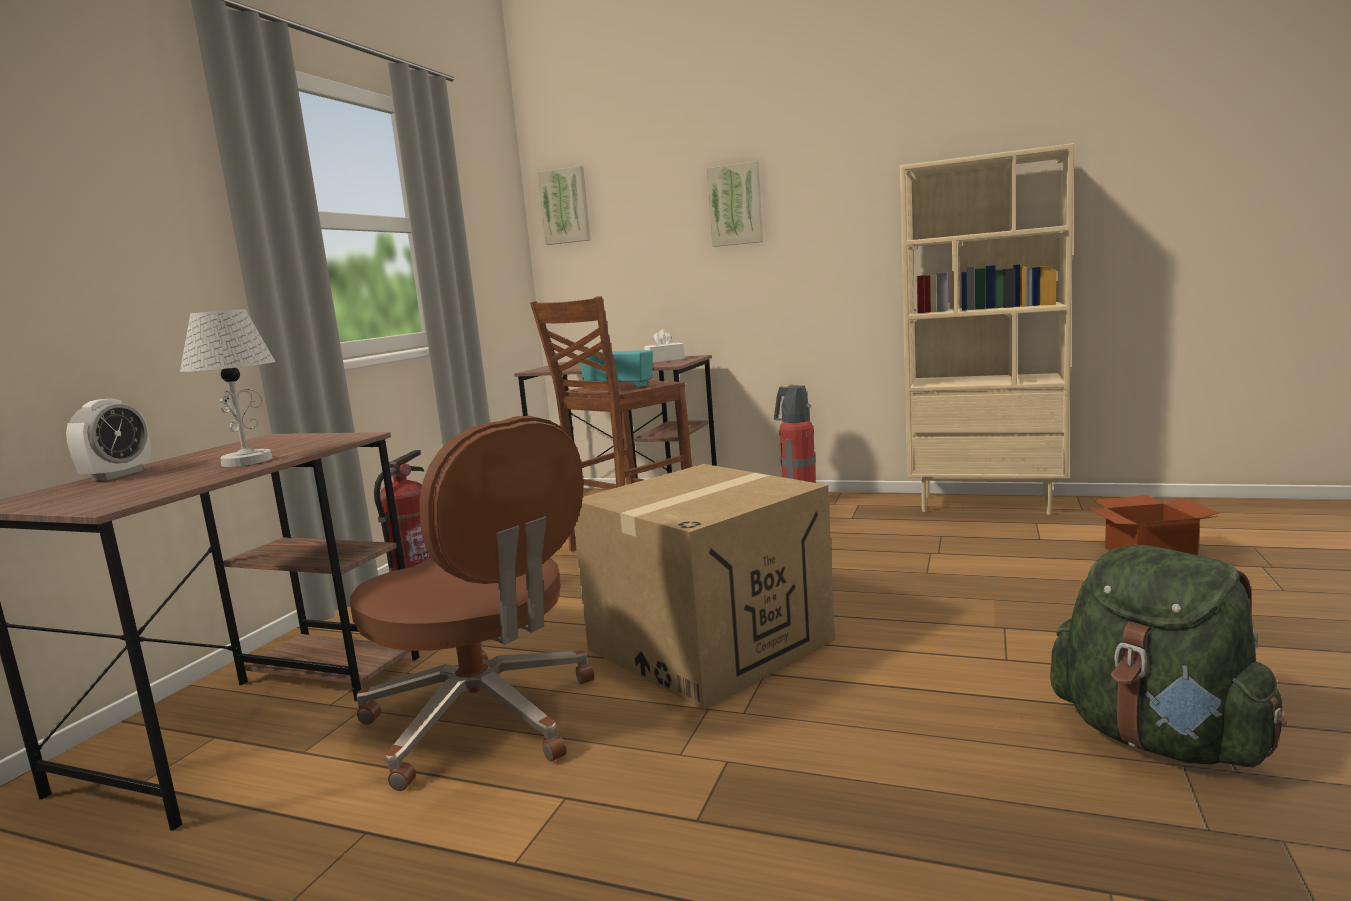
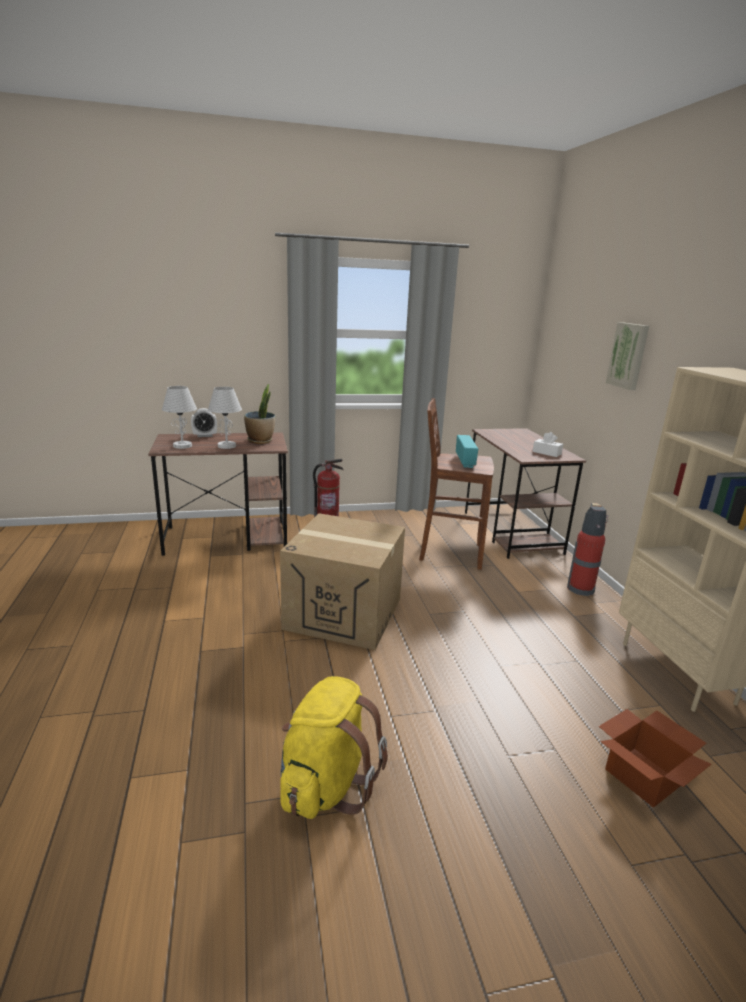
camera: 55 degrees right, 10 degrees up
brown office chair [350,416,594,791] -> none
picture [538,166,591,245] -> none
green backpack [1050,545,1287,767] -> yellow backpack [280,676,388,819]
none -> white table lamp [162,386,197,449]
none -> potted plant [244,384,275,444]

